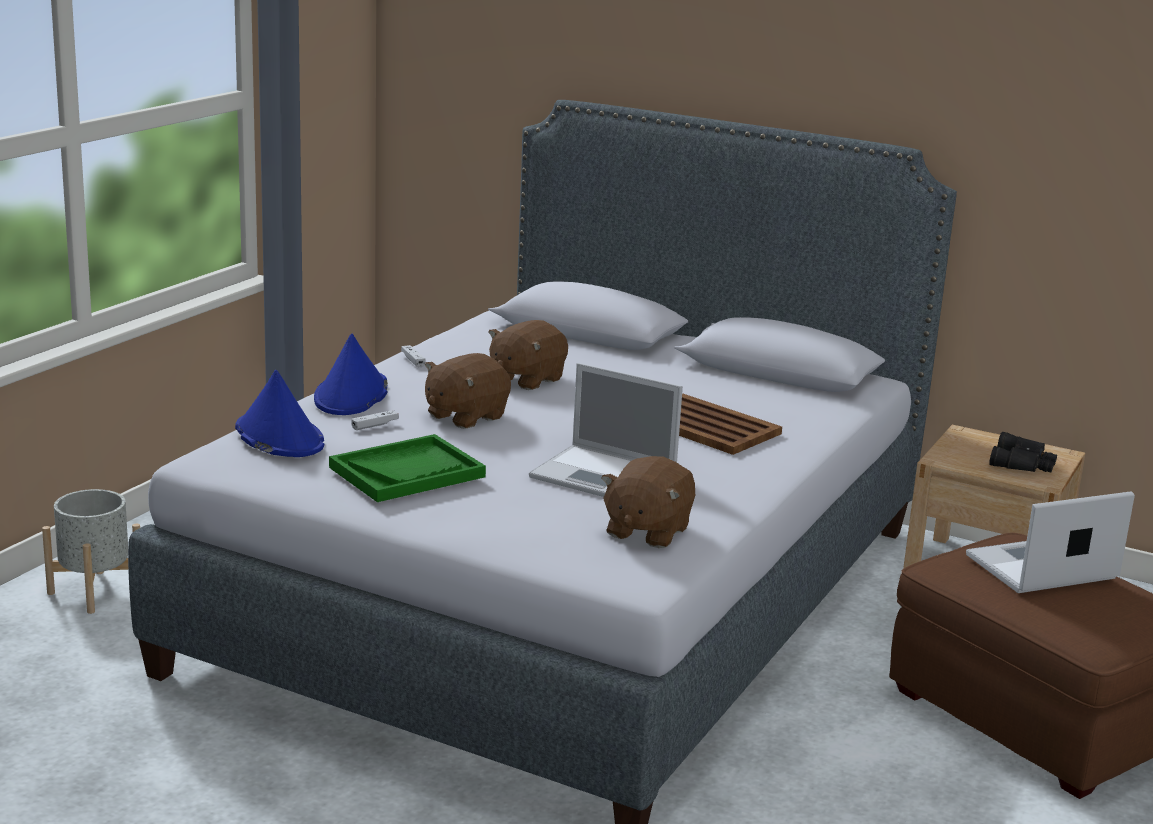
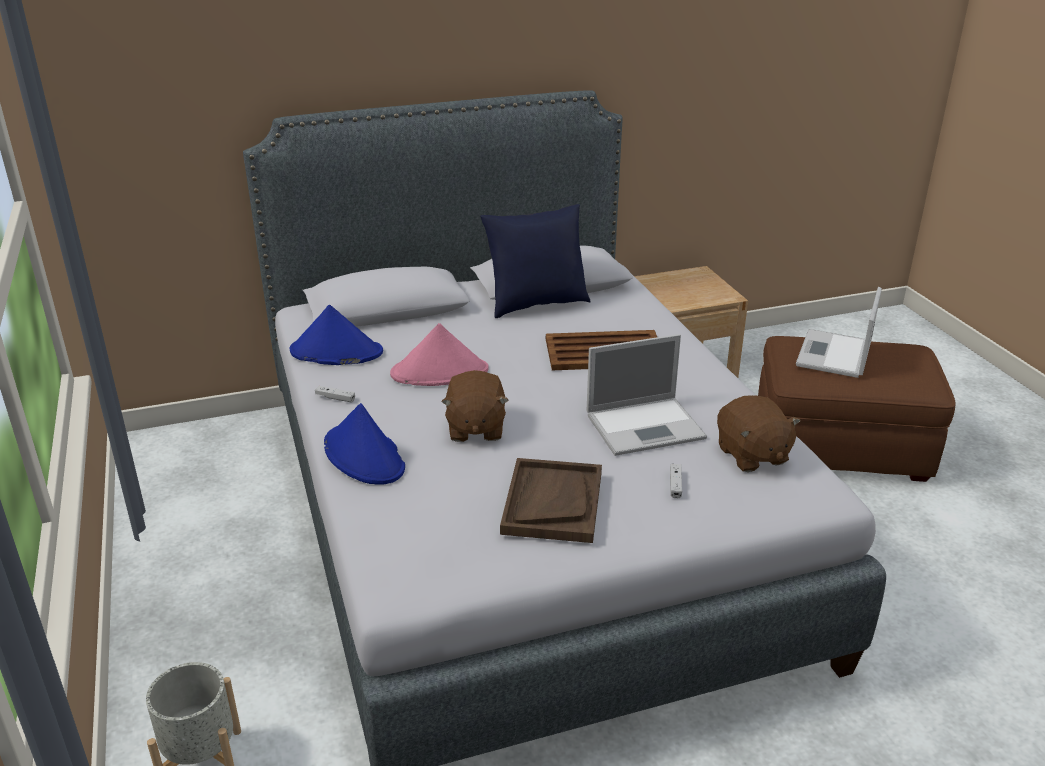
camera: 45 degrees left, 10 degrees up
blue hat [235,370,324,457] -> blue hat moved to [290,305,383,365]
green tray [329,434,486,502] -> brown tray [500,458,602,543]
white game controller [351,410,399,430] -> white game controller moved to [670,464,682,498]
brown plush toy [488,320,568,390] -> pink hat [390,323,489,386]
black binoculars [989,432,1057,472] -> none
none -> blue pillow [480,204,591,318]

